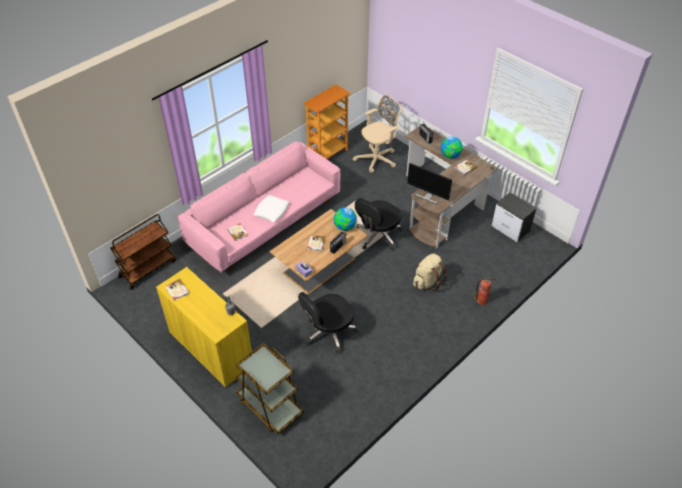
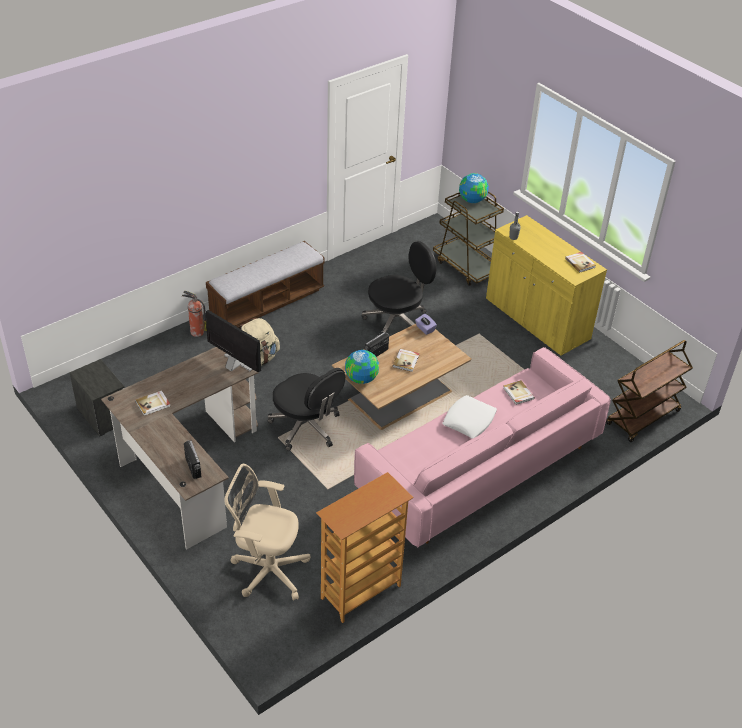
camera: 175 degrees left, 5 degrees down
beige office chair [353,94,402,173] -> beige office chair turned 45 degrees clockwise [224,464,310,601]
black office chair [355,198,403,250] -> black office chair turned 90 degrees clockwise [268,368,346,451]
globe [440,136,463,159] -> globe moved to [459,173,489,203]
none -> bench [206,241,324,327]

